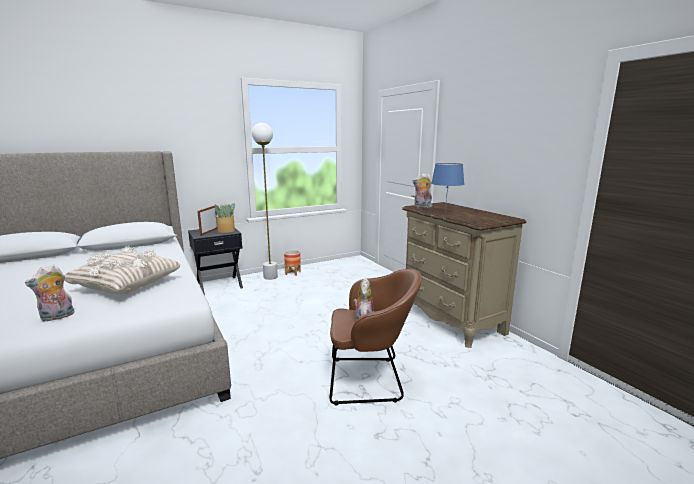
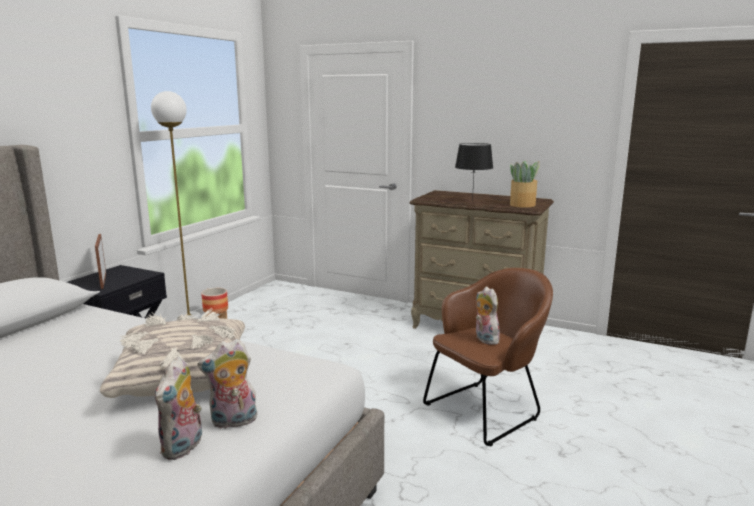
camera: 35 degrees left, 0 degrees up
potted plant [215,203,235,233] -> potted plant moved to [510,160,540,207]
plush toy [413,173,432,208] -> plush toy moved to [198,339,257,429]
blue table lamp [431,163,464,213] -> black table lamp [455,143,493,202]

